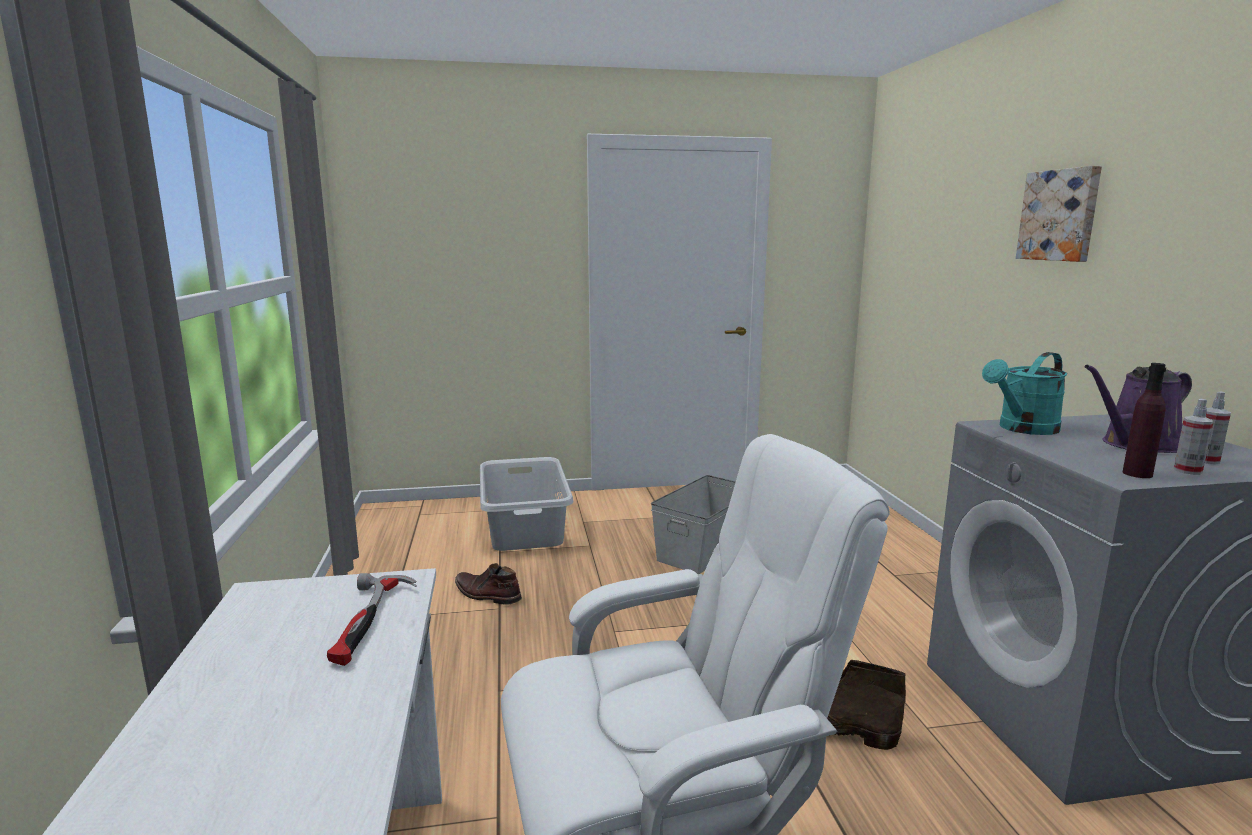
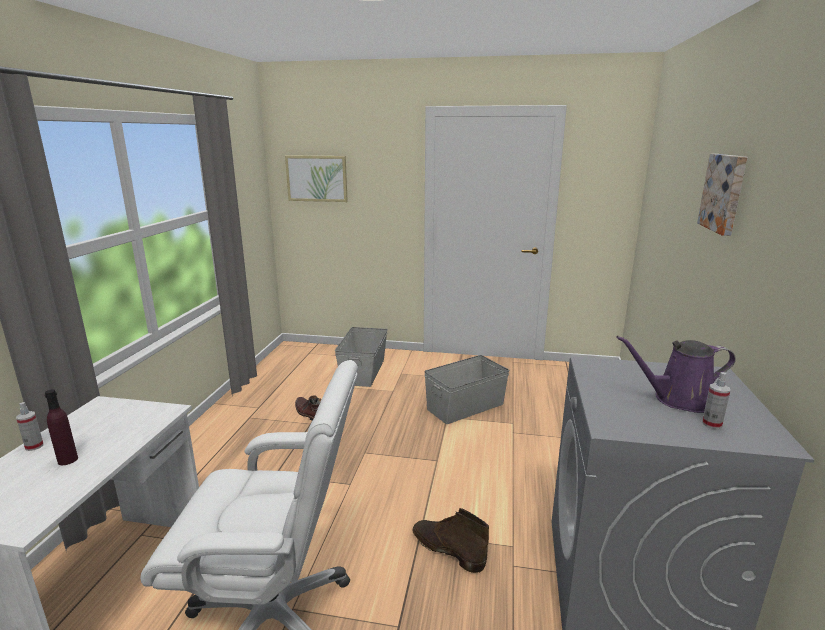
camera: 20 degrees right, 5 degrees up
hammer [327,573,417,666] -> none
grey laundry basket [480,457,573,551] -> grey storage box [335,327,388,387]
turquoise watering can [982,352,1067,435] -> none
purple bottle [1123,363,1166,478] -> purple bottle moved to [45,389,78,465]
spray bottle [1174,399,1214,475] -> spray bottle moved to [16,402,43,451]
none -> picture [285,155,348,202]

